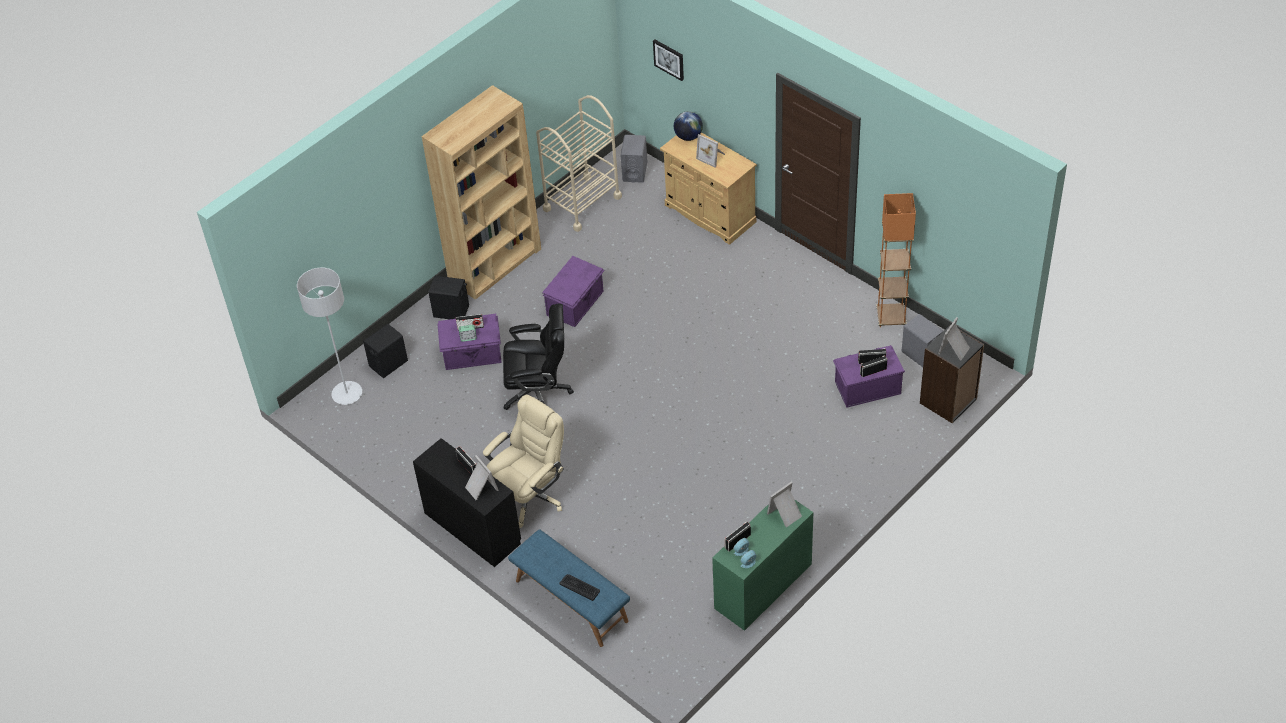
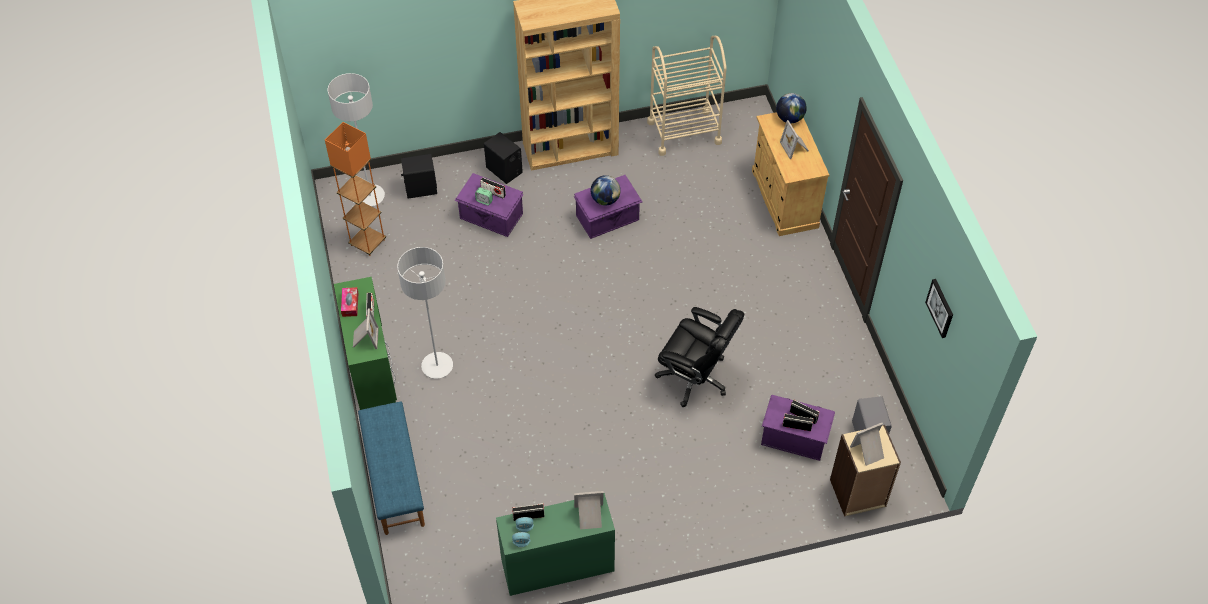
camera: 30 degrees right, 5 degrees up
black desk [413,438,521,567] -> green desk [334,277,397,410]
beige office chair [483,395,564,528] -> grey floor lamp [397,247,453,379]
black office chair [503,304,574,410] -> black office chair moved to [655,307,745,407]
keyboard [560,574,600,601] -> none
grey speaker [621,135,647,183] -> none
picture [653,39,684,81] -> picture moved to [925,279,953,338]
orange floor lamp [876,193,916,327] -> orange floor lamp moved to [325,122,386,256]
black bookcase [920,324,984,423] -> beige bookcase [830,425,901,517]
none -> tissue box [341,287,358,317]
none -> globe [591,175,621,206]

